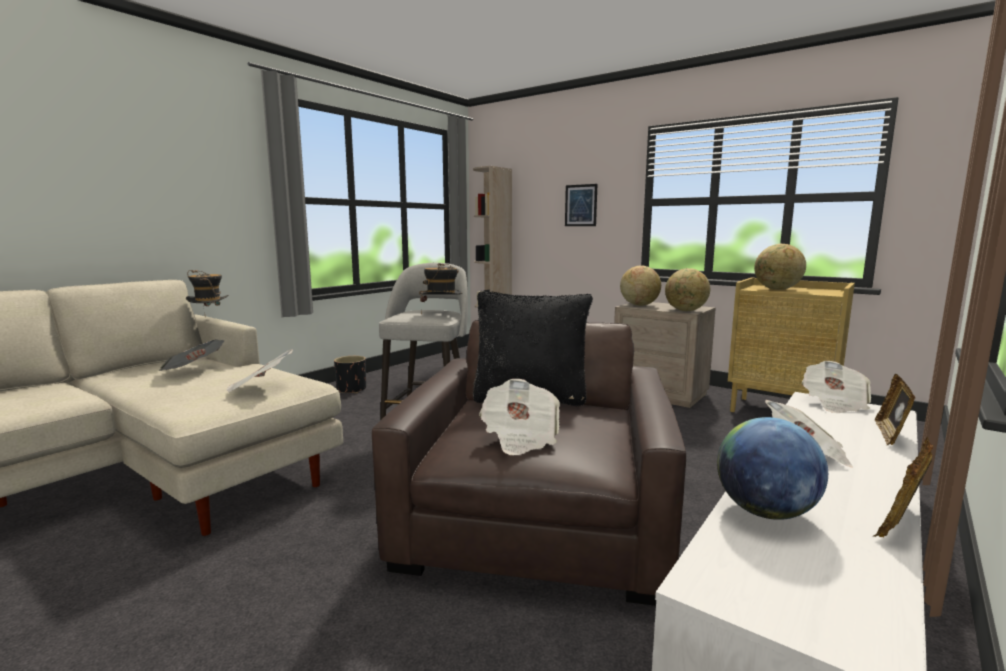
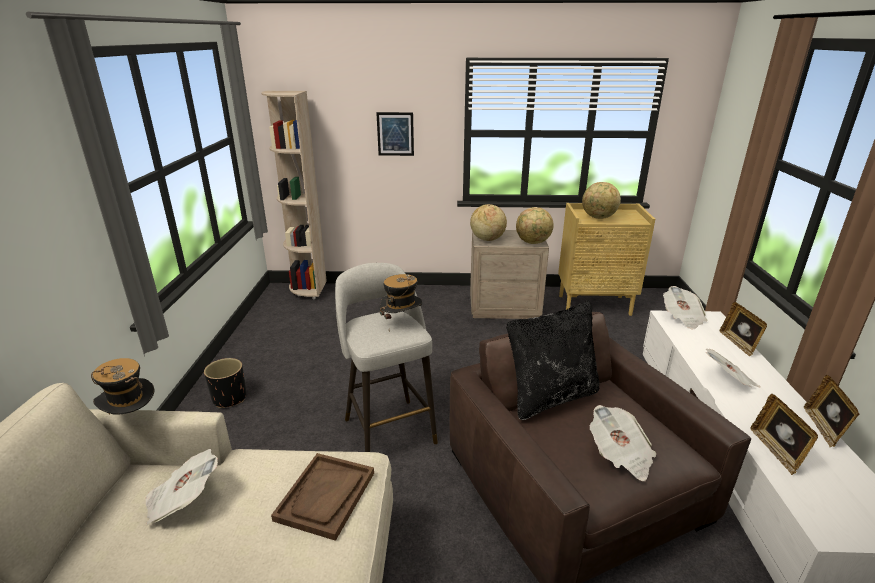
camera: 35 degrees left, 15 degrees up
newspaper [227,349,293,393] -> brown tray [271,453,374,541]
globe [717,417,828,520] -> picture frame [750,394,818,475]

